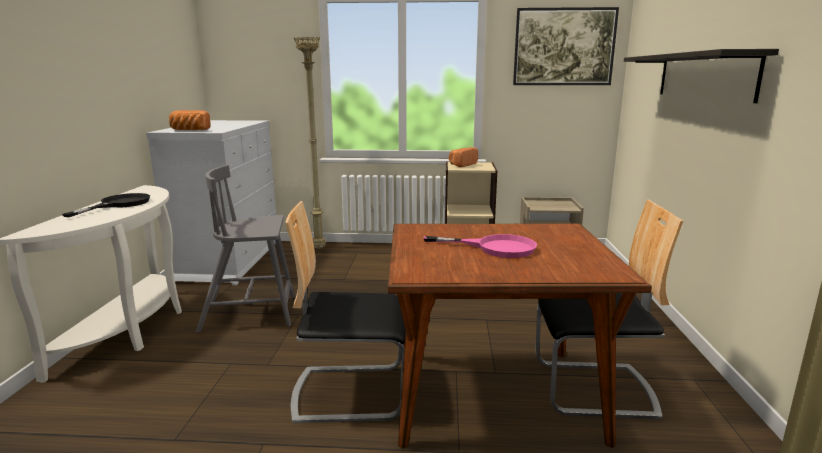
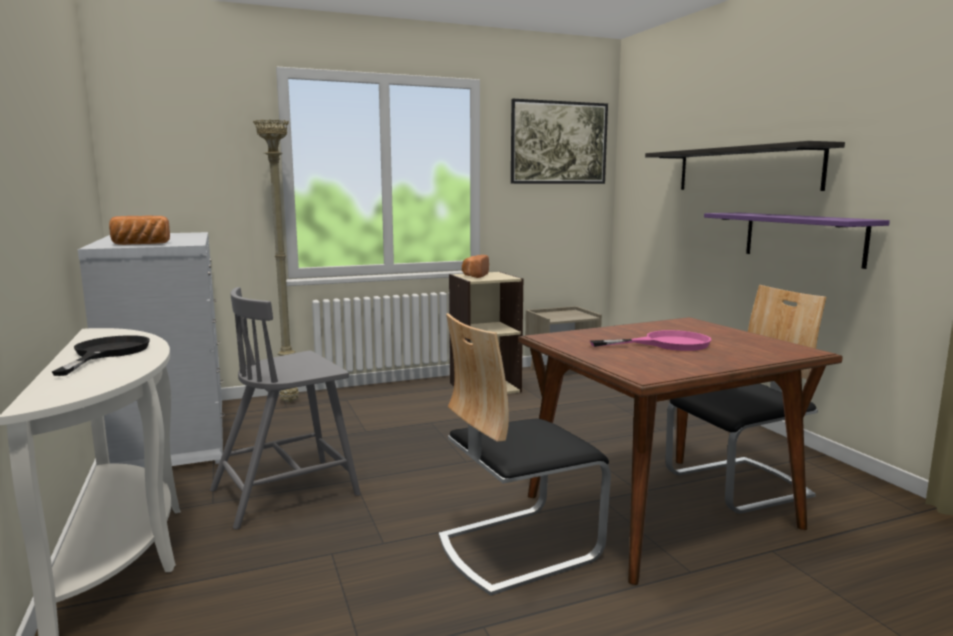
camera: 25 degrees left, 5 degrees down
none -> purple shelf [704,213,890,269]

